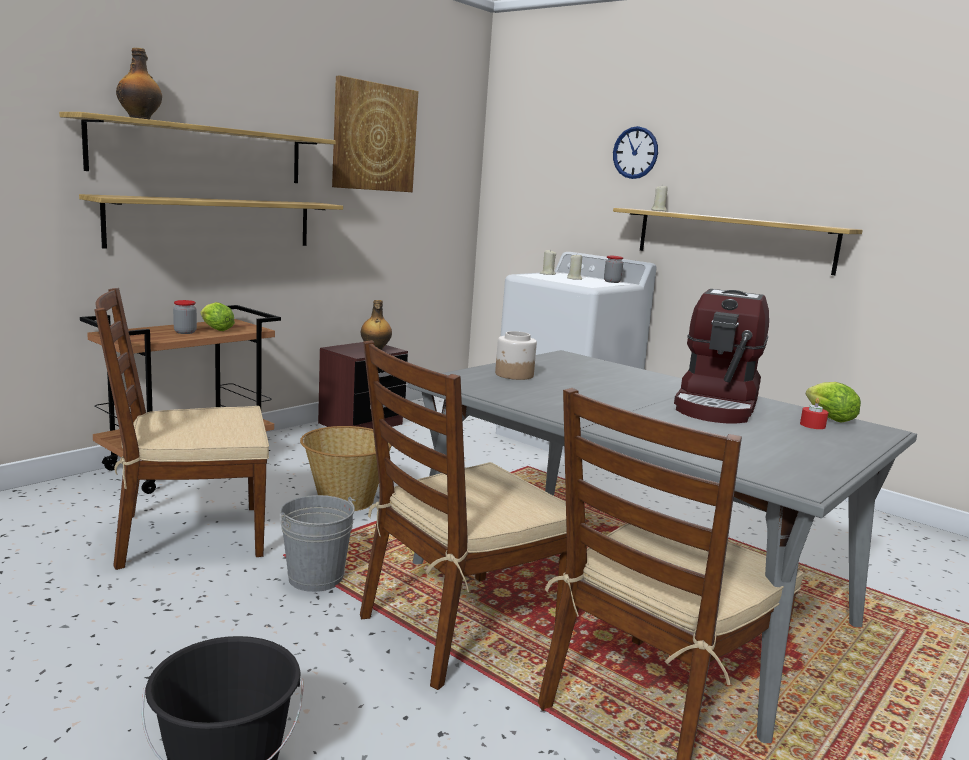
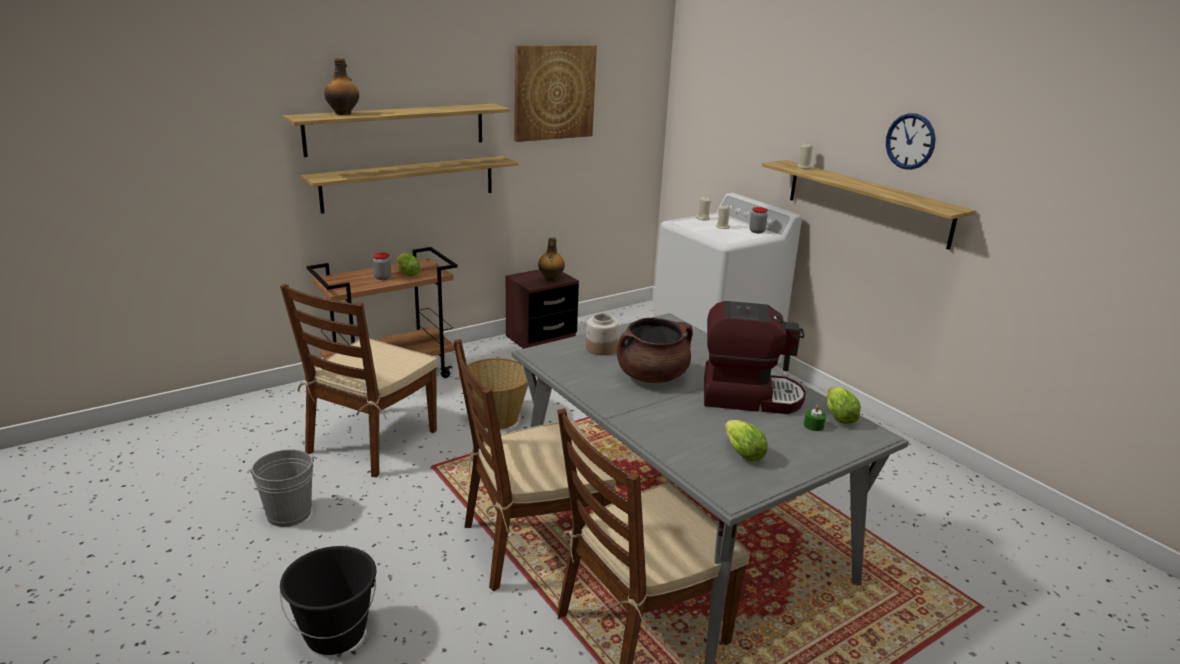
camera: 15 degrees right, 10 degrees up
brown chair [94,288,269,570] -> brown chair turned 60 degrees counterclockwise [280,284,437,477]
grey bucket [280,495,356,592] -> grey bucket moved to [247,449,317,527]
wall clock [613,126,658,179] -> wall clock moved to [886,113,936,170]
coffee machine [674,289,769,423] -> coffee machine turned 120 degrees counterclockwise [704,301,806,414]
red candle [800,398,829,429] -> green candle [804,405,826,431]
none -> brown cooking pot [617,318,693,383]
none -> lettuce [725,420,768,461]

